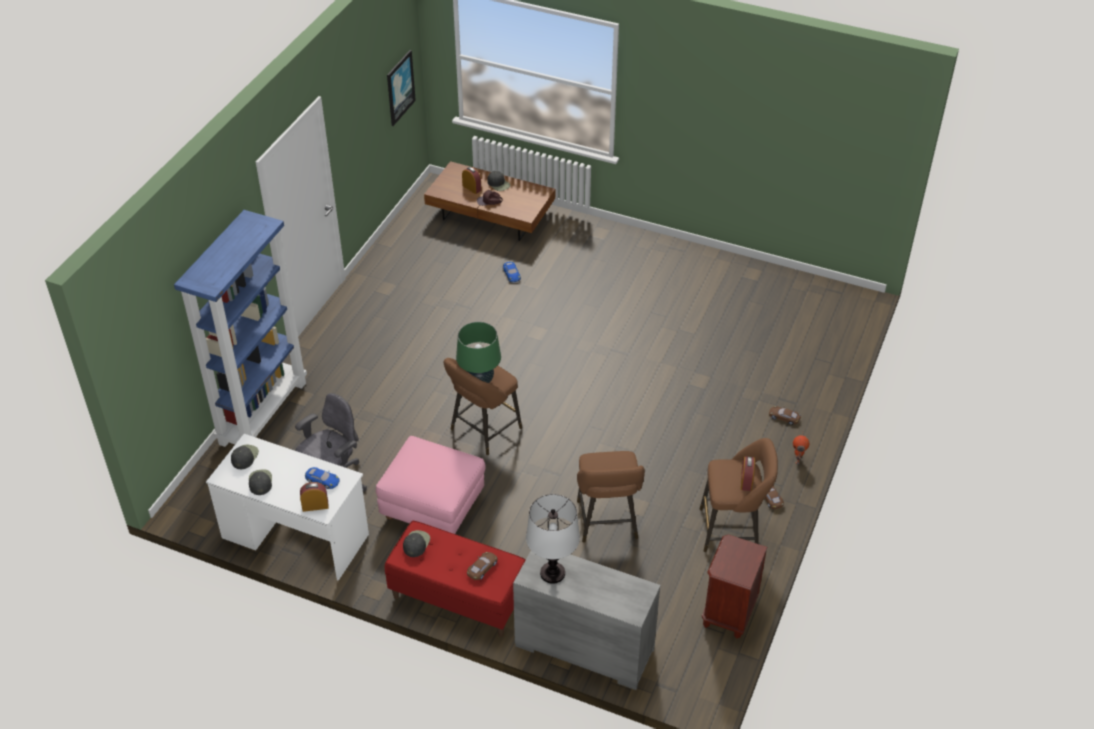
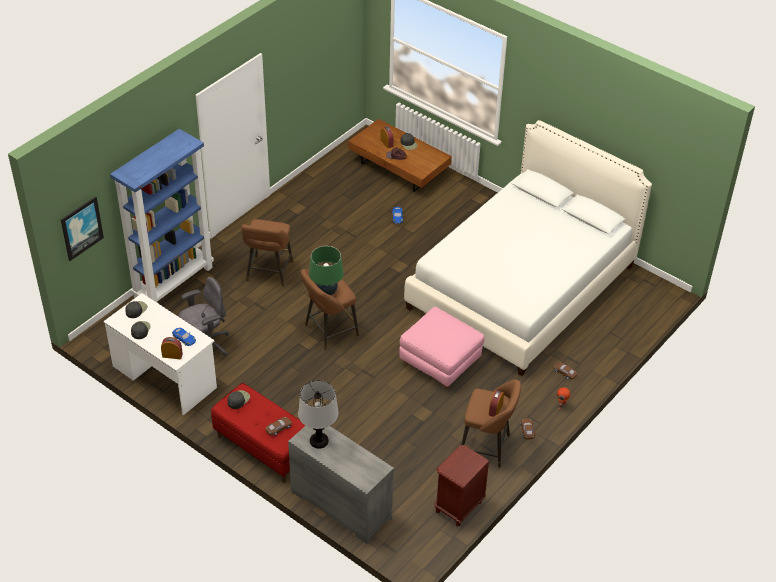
camera: 15 degrees right, 0 degrees up
pink ottoman [376,436,486,534] -> pink ottoman moved to [399,307,485,388]
picture [387,50,416,126] -> picture moved to [61,196,104,261]
brown stool [577,451,645,543] -> brown stool moved to [241,219,293,287]
none -> white bed [404,120,652,376]

